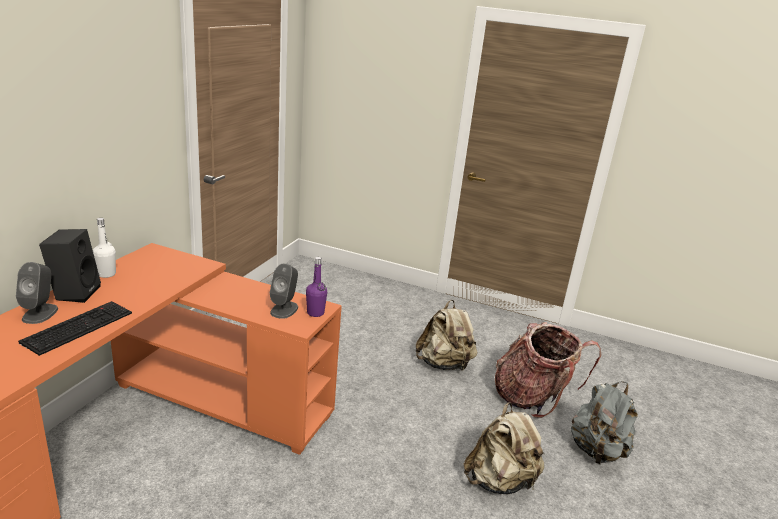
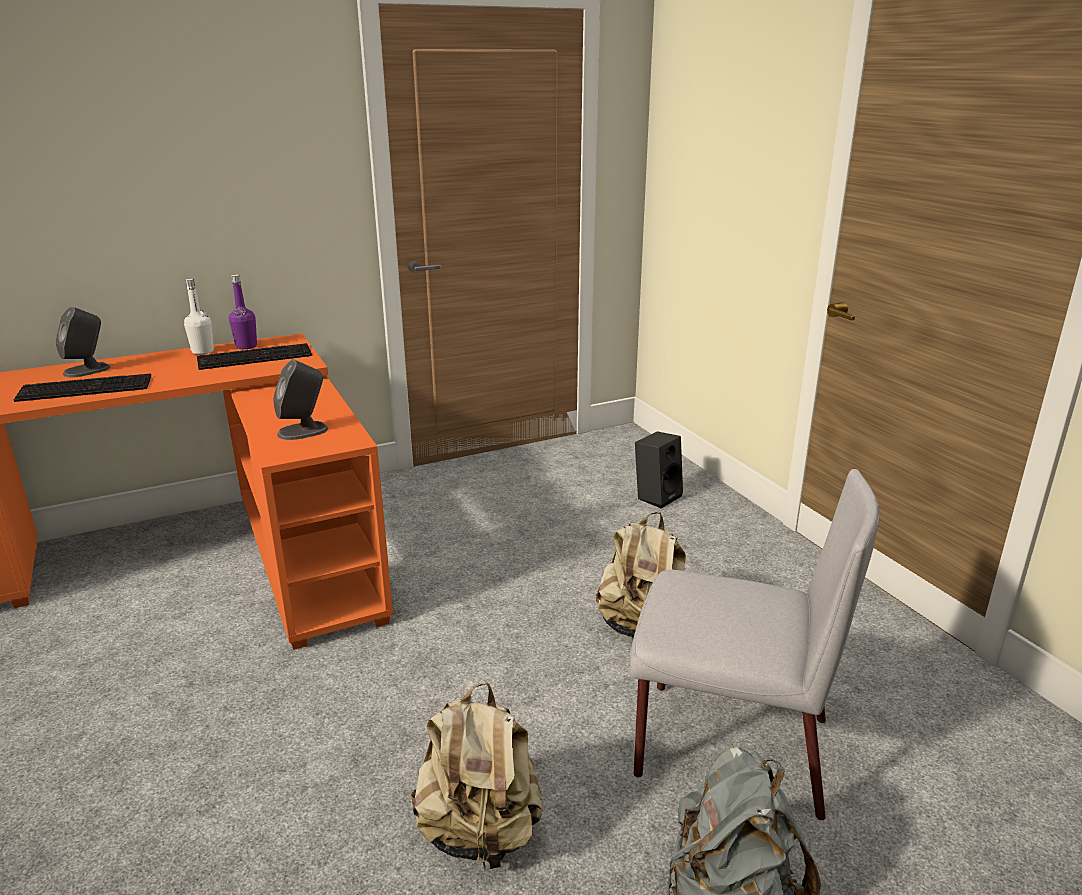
camera: 45 degrees right, 0 degrees up
black speaker [39,229,101,303] -> black speaker moved to [635,431,683,508]
purple bottle [306,257,327,317] -> purple bottle moved to [229,274,257,349]
backpack [495,322,601,418] -> grey chair [630,469,880,820]
none -> keyboard [197,343,312,370]

